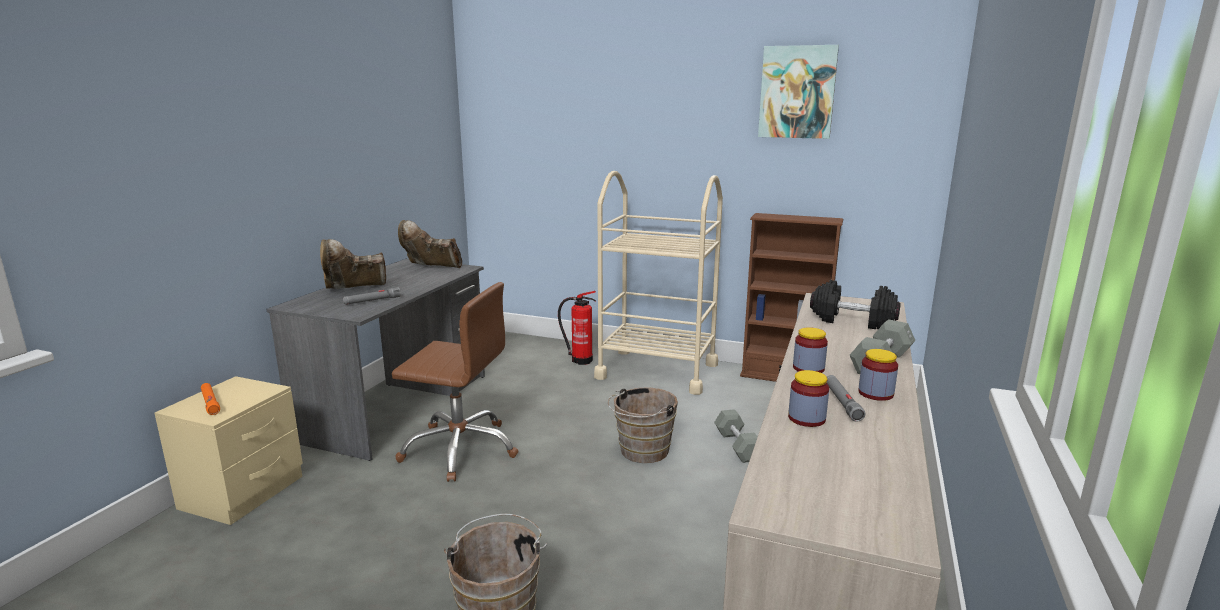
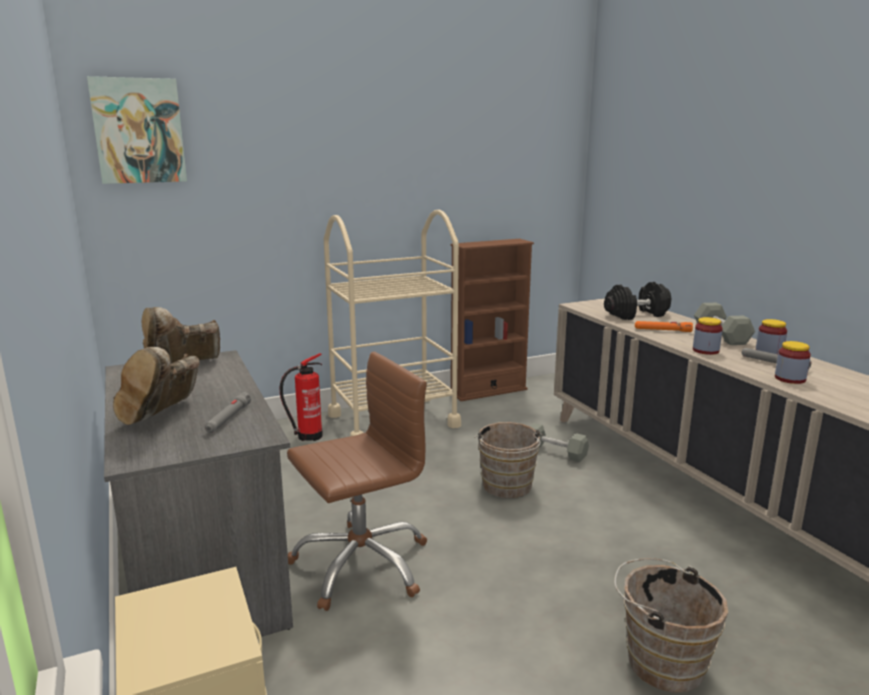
camera: 45 degrees left, 0 degrees up
orange flashlight [201,383,220,415] -> orange flashlight moved to [635,321,693,332]
picture [758,45,839,139] -> picture moved to [87,76,187,184]

